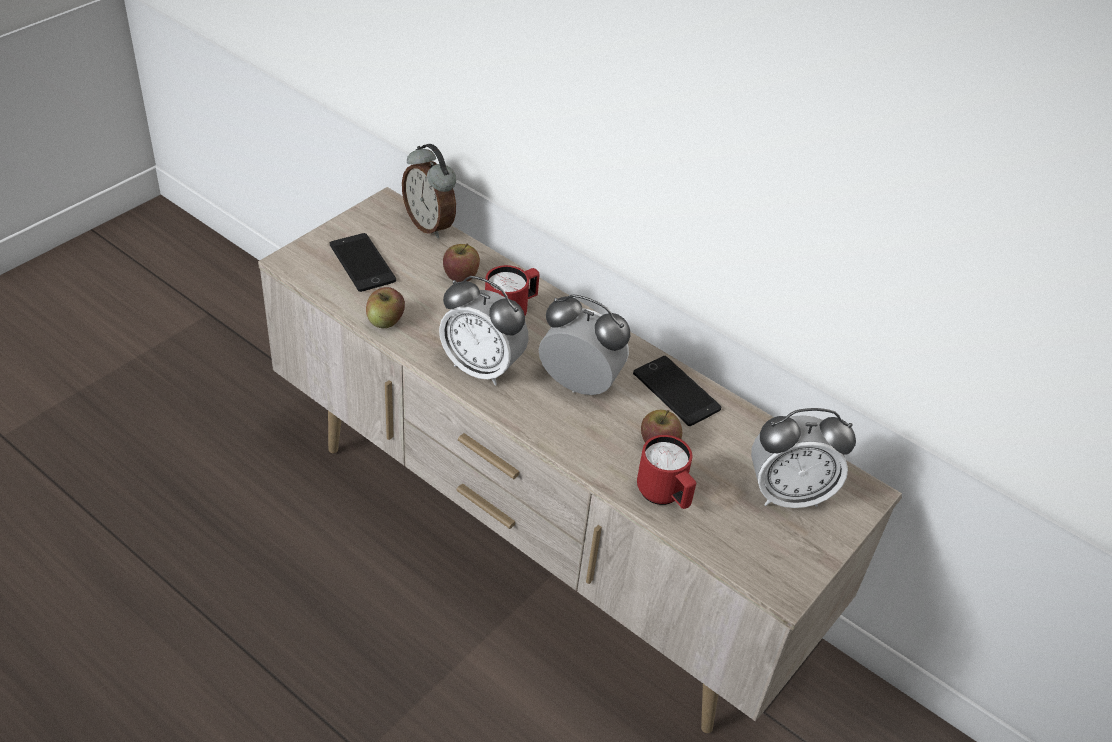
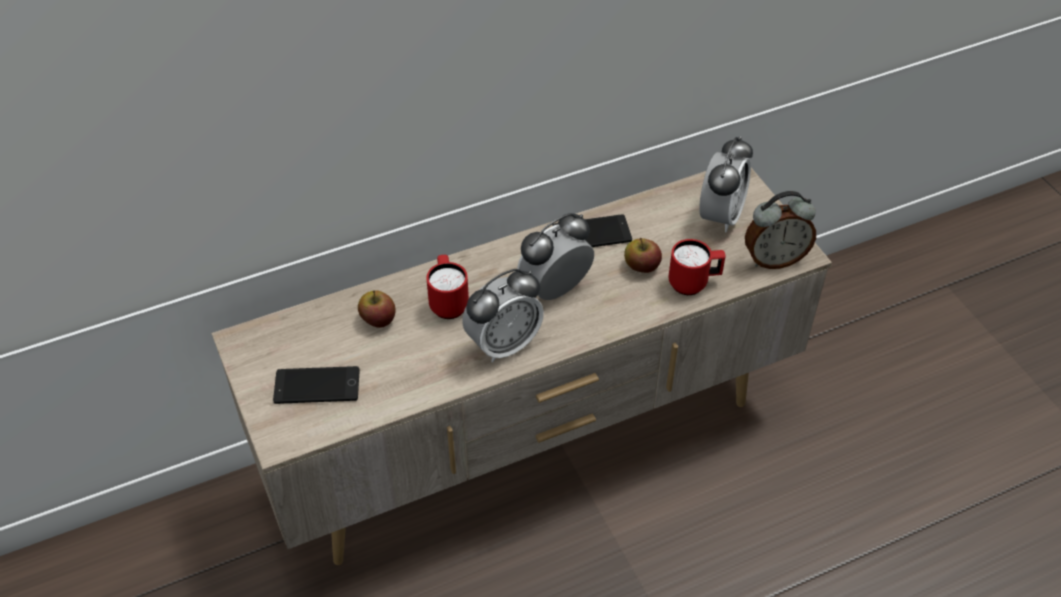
camera: 60 degrees left, 5 degrees up
apple [366,287,405,328] -> none
alarm clock [402,144,456,238] -> alarm clock moved to [745,191,816,269]

